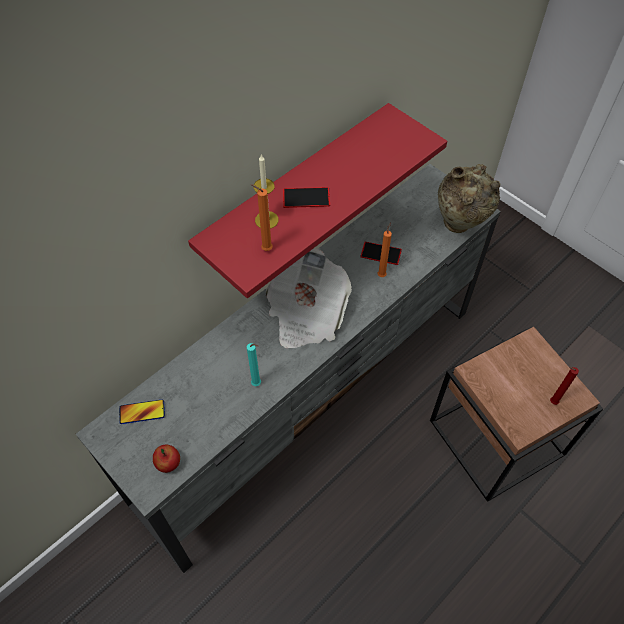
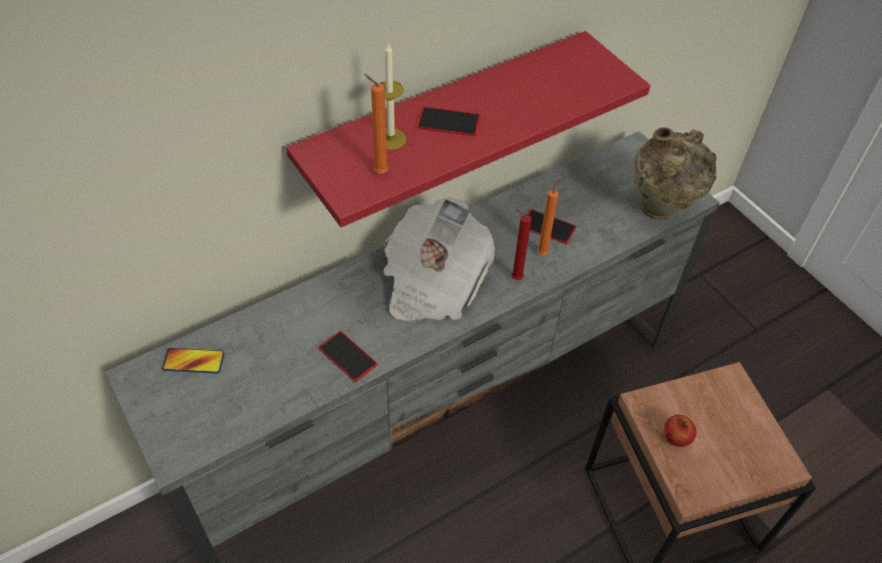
camera: 10 degrees right, 5 degrees down
apple [153,445,180,473] -> apple moved to [664,415,696,447]
turquoise candle [247,343,261,386] -> phone [318,331,378,382]
red candle [550,367,579,405] -> red candle moved to [511,210,531,280]

